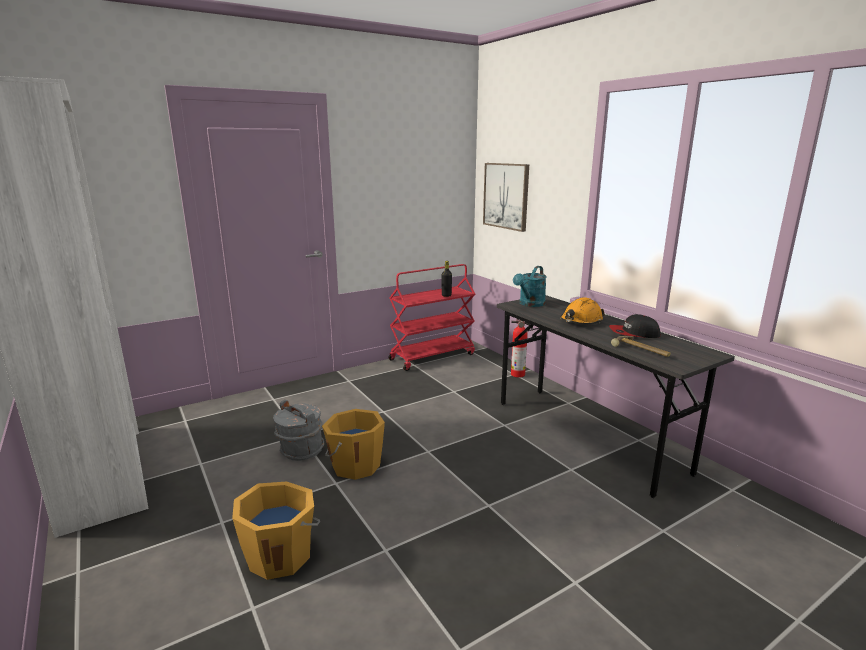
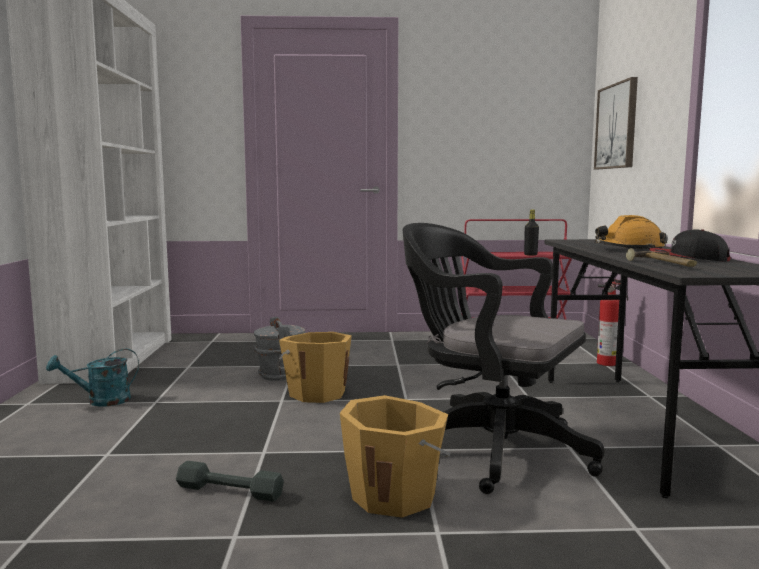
camera: 30 degrees right, 10 degrees down
orange bucket [232,481,320,580] -> orange bucket moved to [340,395,450,518]
turquoise watering can [513,266,547,307] -> turquoise watering can moved to [46,348,139,407]
none -> grey dumbbell [176,461,284,502]
none -> black office chair [403,223,604,494]

